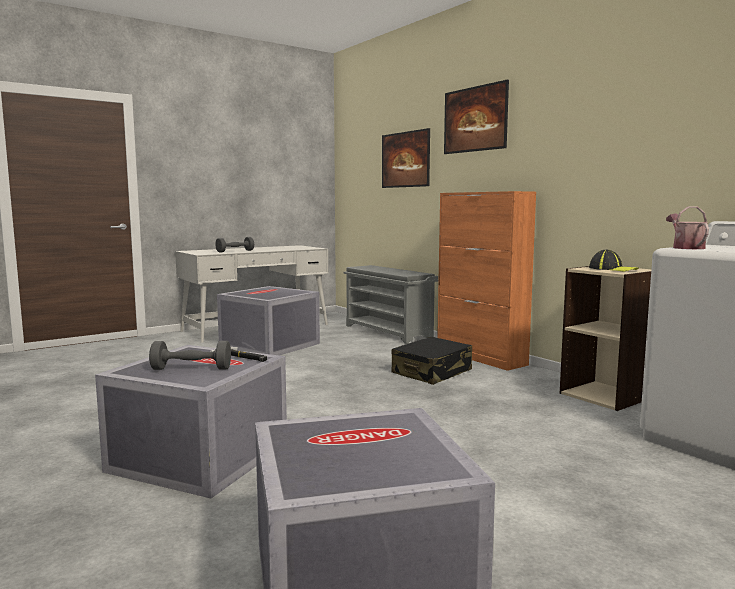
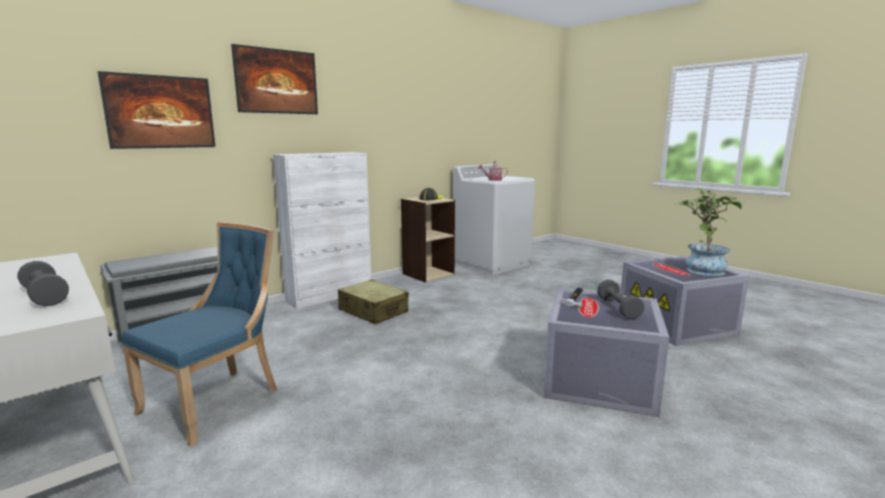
camera: 95 degrees left, 5 degrees up
grey storage box [217,286,320,356] -> blue chair [122,222,277,447]
black suitcase [391,337,472,385] -> beige suitcase [338,279,409,324]
orange cabinet [437,191,536,371] -> white cabinet [273,152,371,309]
none -> potted plant [675,188,745,276]

